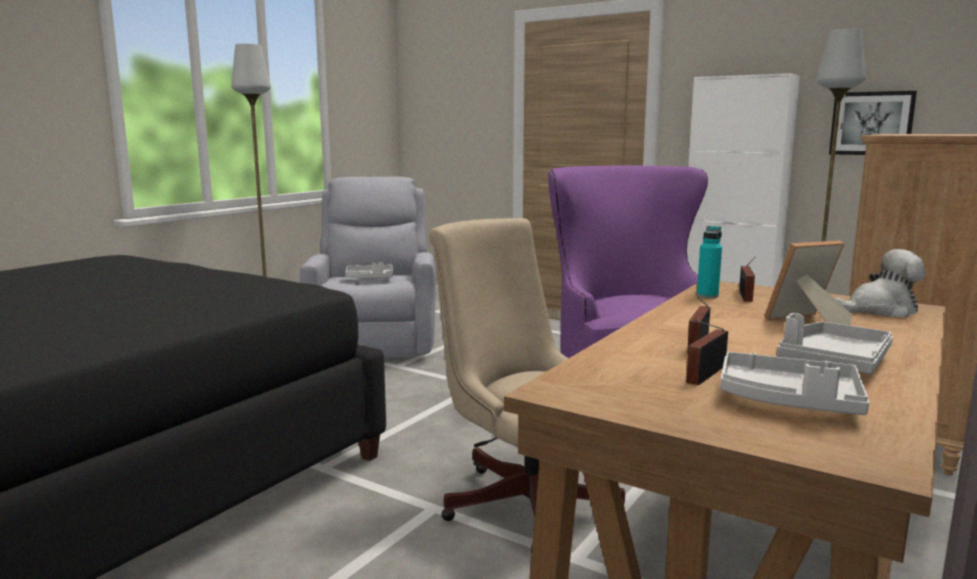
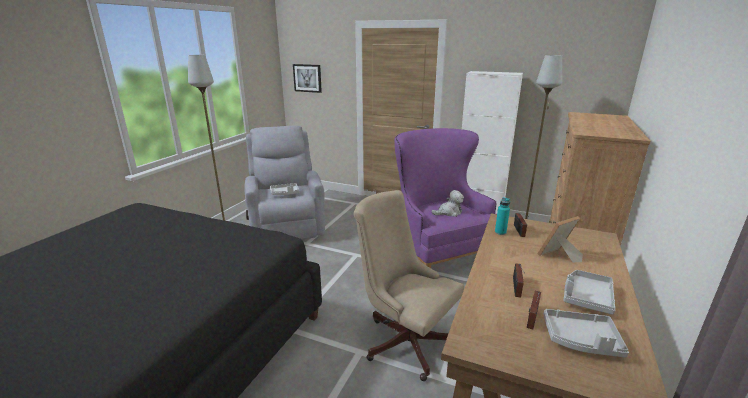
camera: 10 degrees left, 10 degrees up
picture [829,91,917,155] -> picture moved to [293,64,322,93]
plush toy [834,249,926,318] -> plush toy moved to [432,190,464,217]

